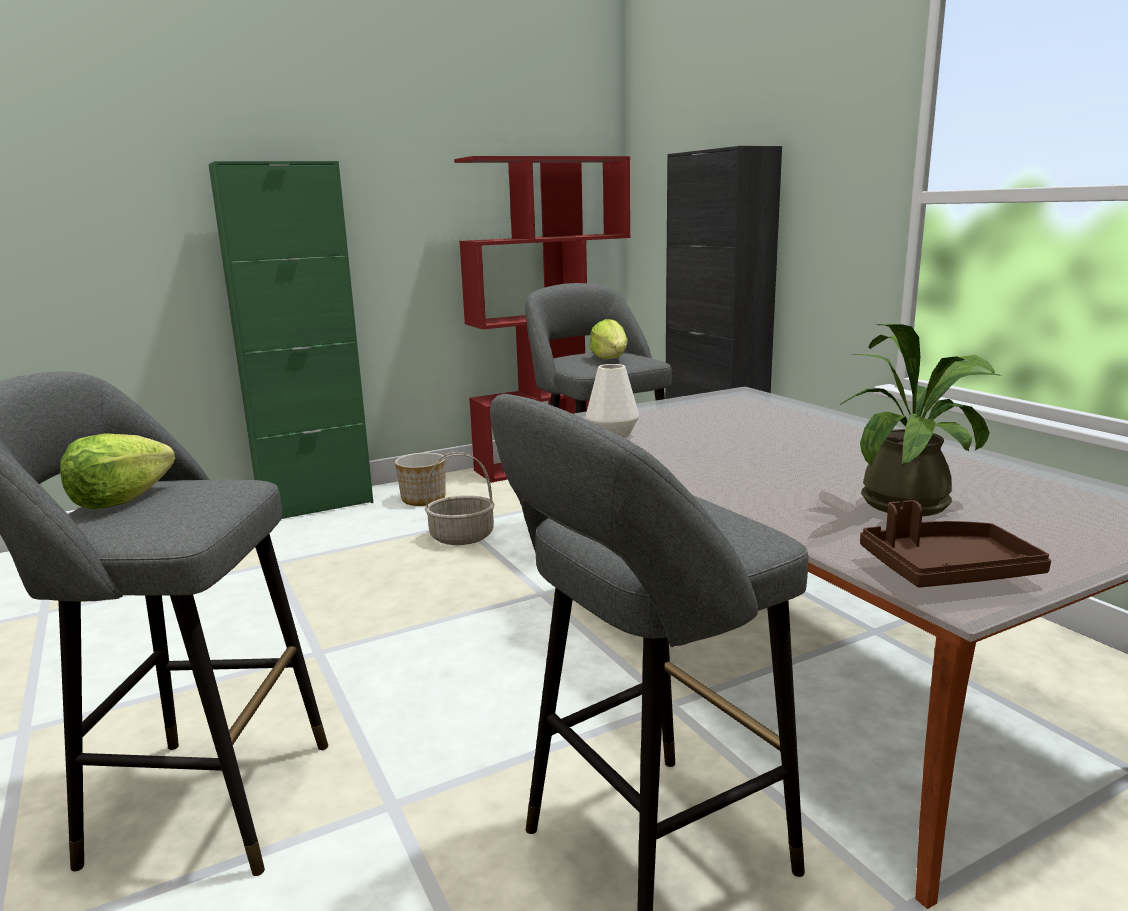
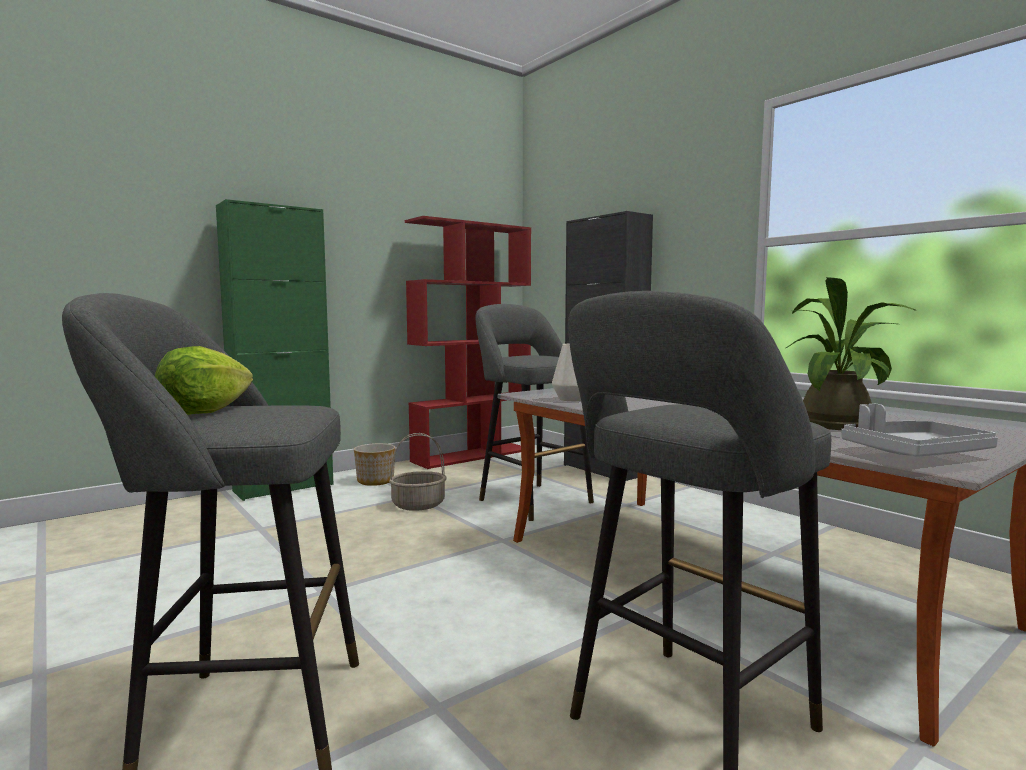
camera: 10 degrees left, 10 degrees down
lettuce [589,319,627,359] -> none
brown tray [860,500,1051,588] -> grey tray [841,404,998,457]

